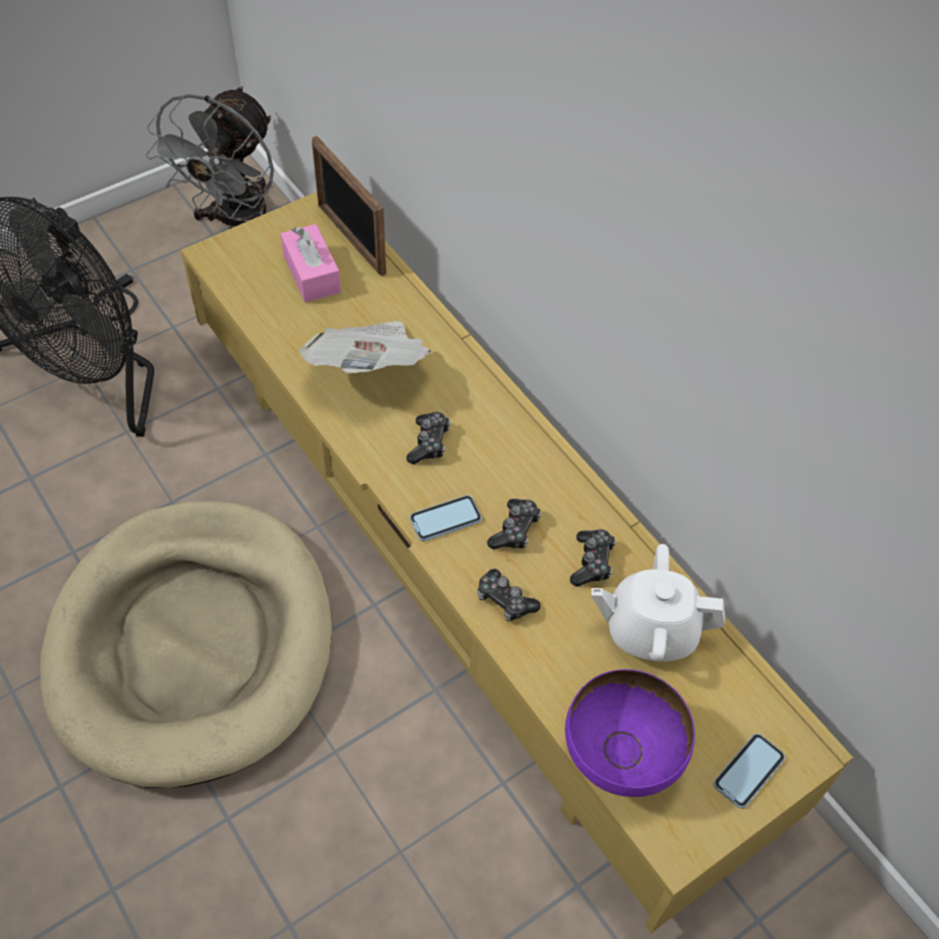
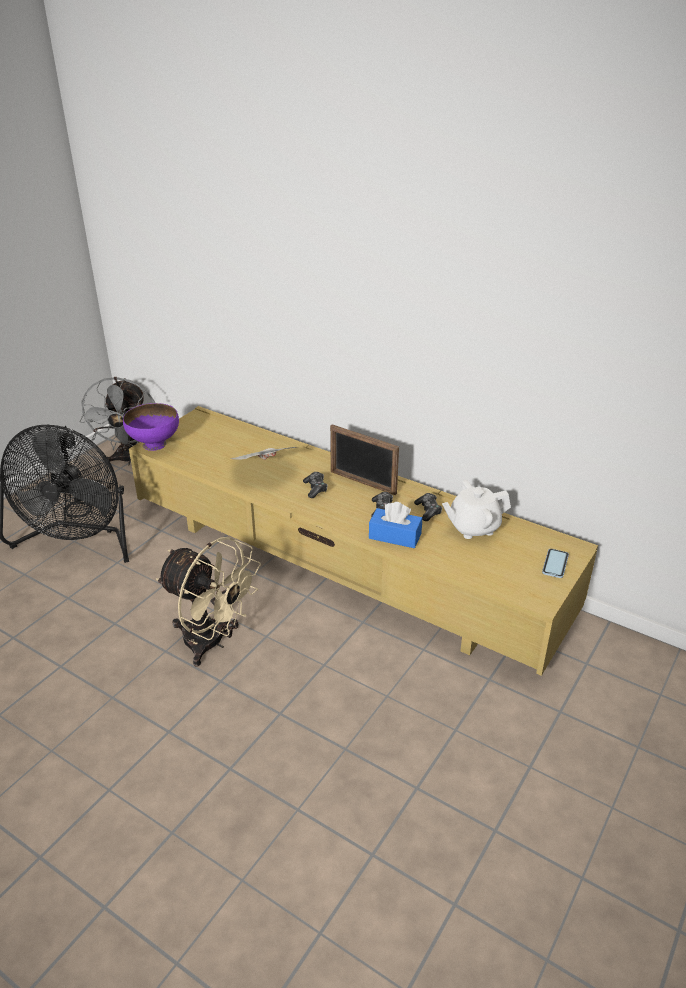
camera: 20 degrees left, 20 degrees down
beige dog bed [40,501,332,788] -> beige fan [156,537,261,667]
pink tissue box [280,224,341,302] -> none
picture frame [312,136,386,276] -> picture frame moved to [330,424,399,495]
phone [410,495,482,541] -> none
game controller [477,569,541,622] -> blue tissue box [369,502,422,548]
purple bowl [565,669,695,797] -> purple bowl moved to [123,403,179,451]

